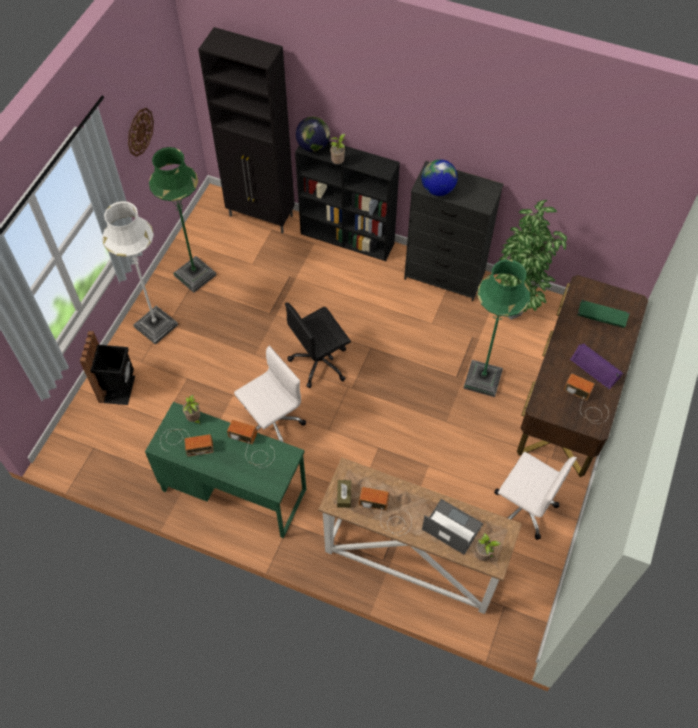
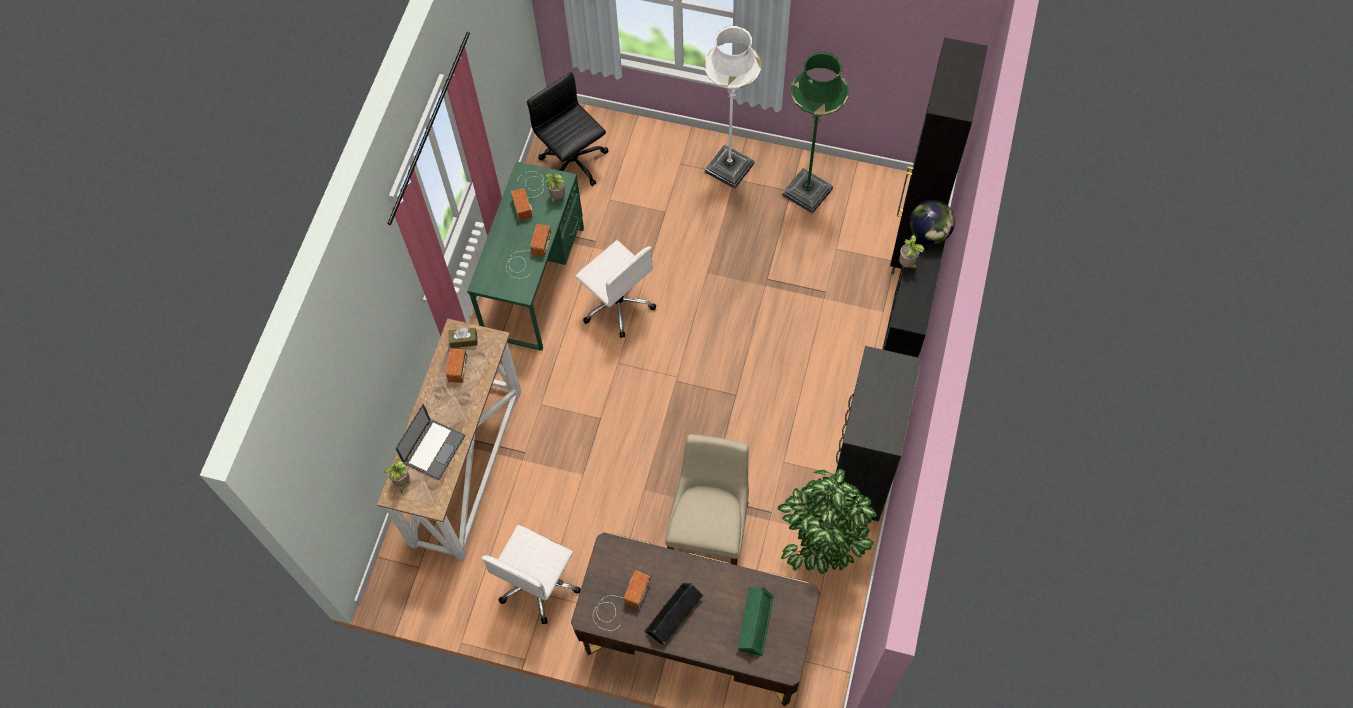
camera: 85 degrees right, 5 degrees up
black trash can [80,331,135,405] -> none
wall clock [128,108,154,157] -> none
black office chair [285,303,351,388] -> black office chair moved to [527,72,609,186]
globe [421,159,458,196] -> none
green floor lamp [463,259,530,397] -> beige chair [665,434,749,565]
purple speaker [570,344,623,389] -> black speaker [644,583,703,645]

